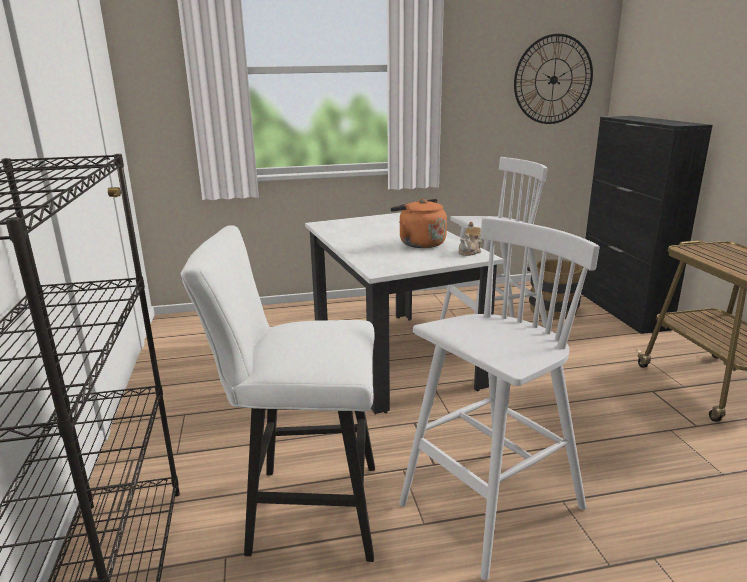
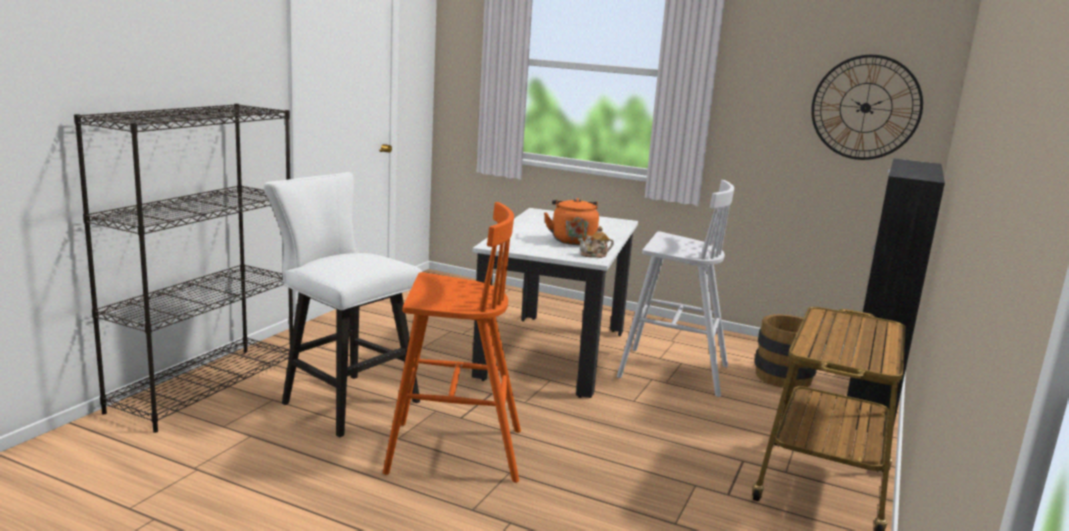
camera: 35 degrees right, 5 degrees down
white stool [399,217,600,580] -> orange stool [383,202,521,483]

